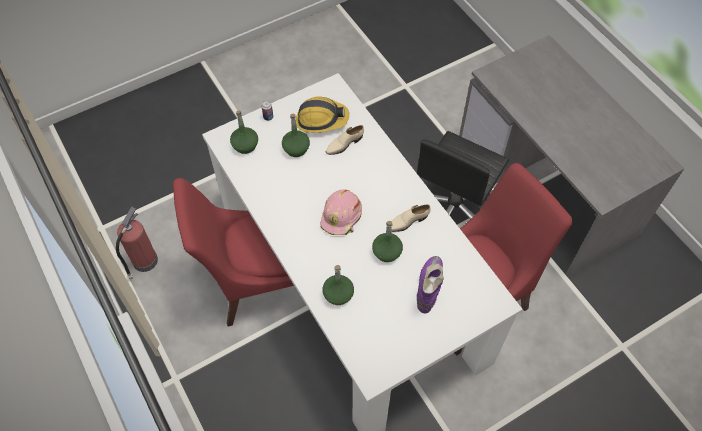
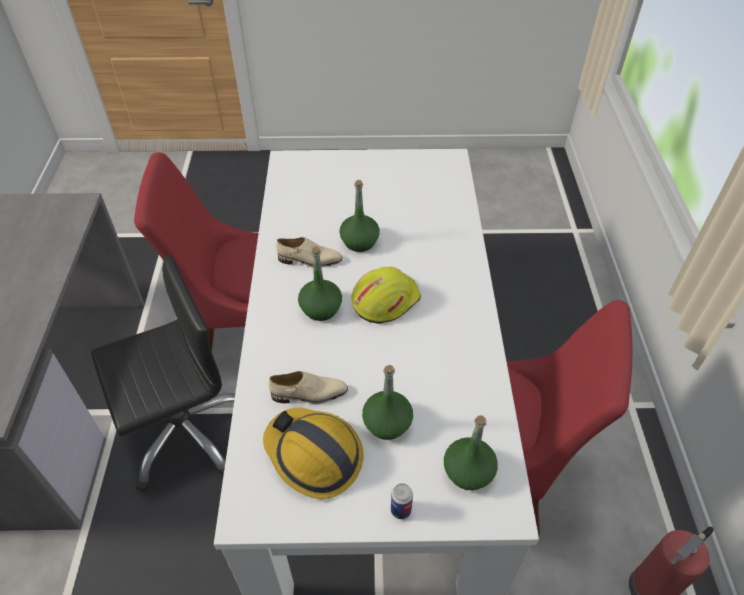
camera: 150 degrees left, 10 degrees down
pink hard hat [321,190,362,235] -> yellow hard hat [352,267,421,324]
green bottle [322,265,354,305] -> green bottle moved to [298,247,342,321]
purple boot [417,256,444,313] -> none

